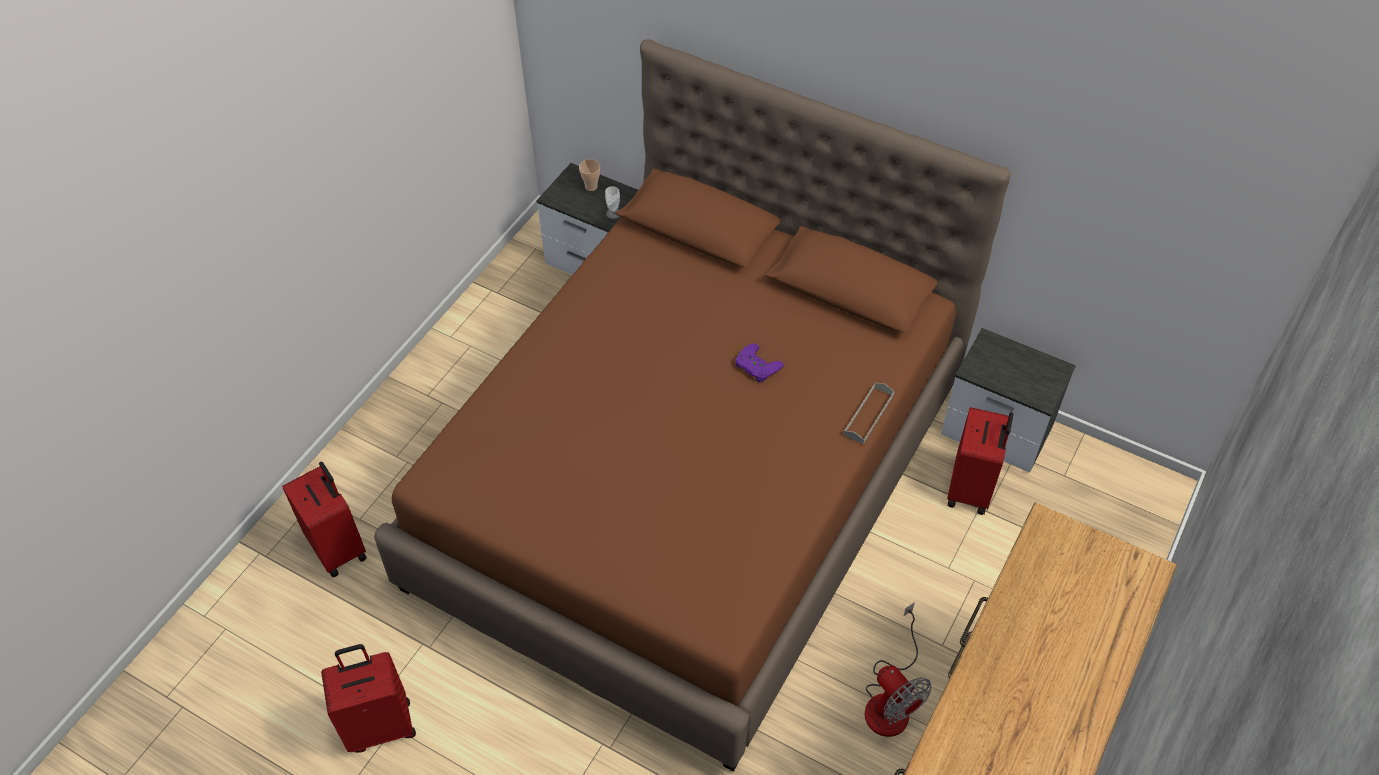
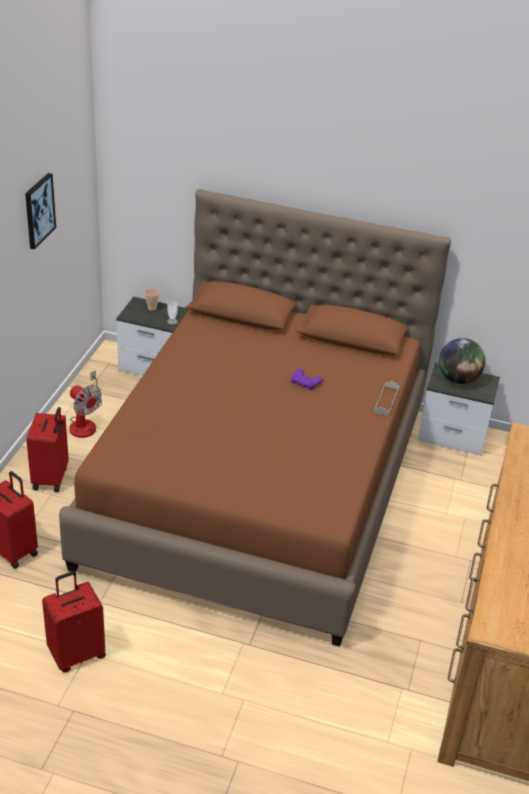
camera: 15 degrees left, 15 degrees down
fan [865,602,932,737] -> fan moved to [69,370,102,438]
red suitcase [947,407,1013,515] -> red suitcase moved to [26,407,69,492]
none -> picture [25,173,56,250]
none -> globe [439,338,485,384]

